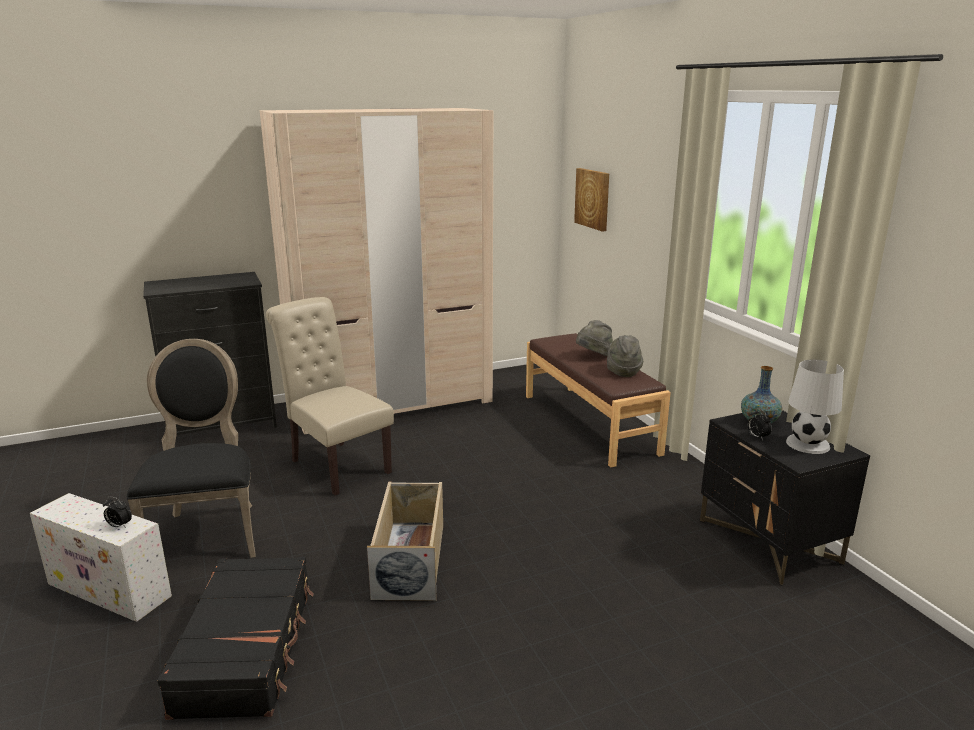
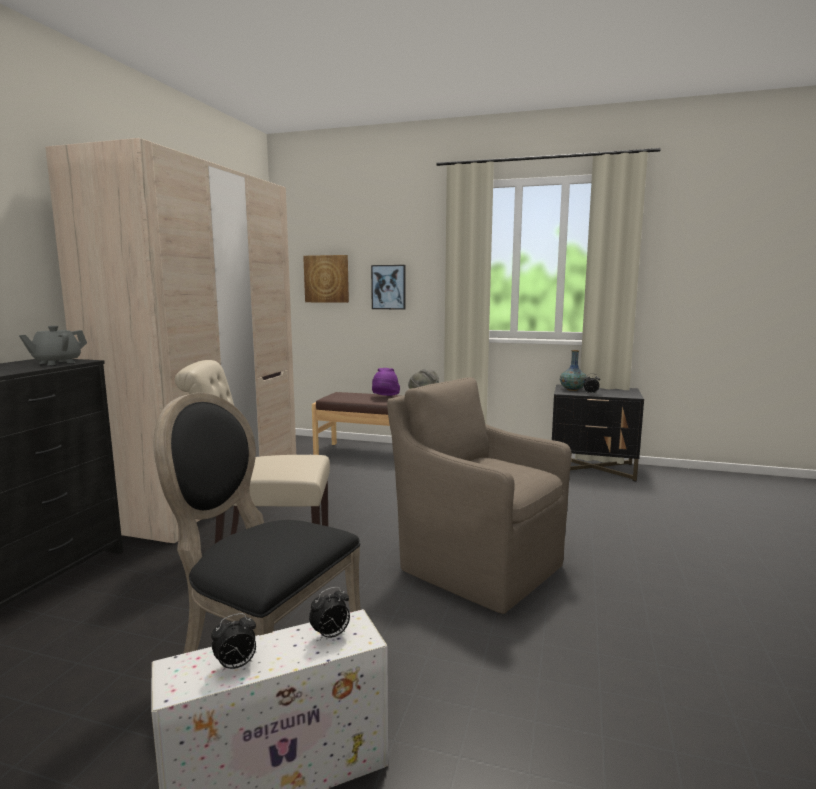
camera: 50 degrees left, 10 degrees down
black suitcase [157,557,314,720] -> none
beige storage box [367,482,443,601] -> brown armchair [387,377,572,614]
grey hat [576,320,613,356] -> purple hat [372,368,400,396]
white table lamp [786,359,844,454] -> none
none -> grey teapot [19,326,87,365]
none -> alarm clock [211,613,256,672]
none -> picture [371,265,405,310]

